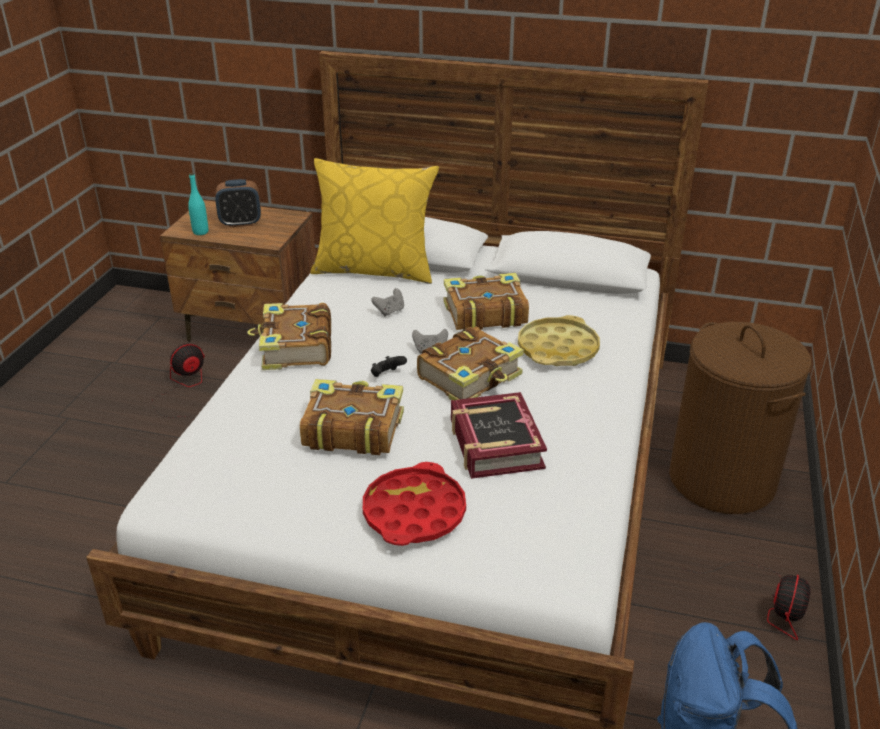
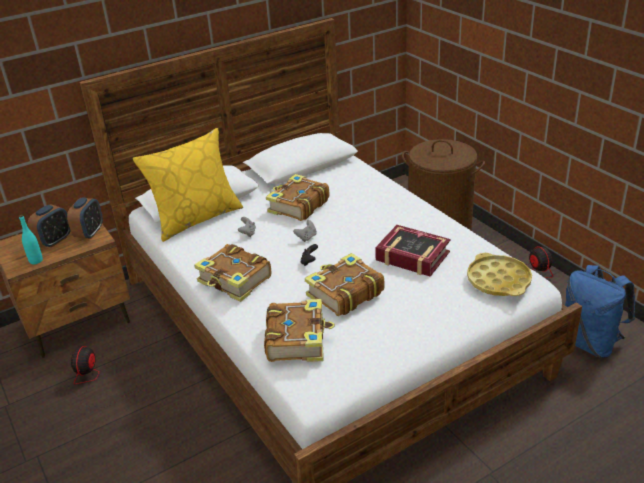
camera: 45 degrees left, 0 degrees up
red tray [363,462,466,546] -> none
book [417,326,524,400] -> book moved to [264,299,335,362]
yellow tray [518,315,600,366] -> yellow tray moved to [467,253,532,296]
none -> alarm clock [67,197,103,239]

